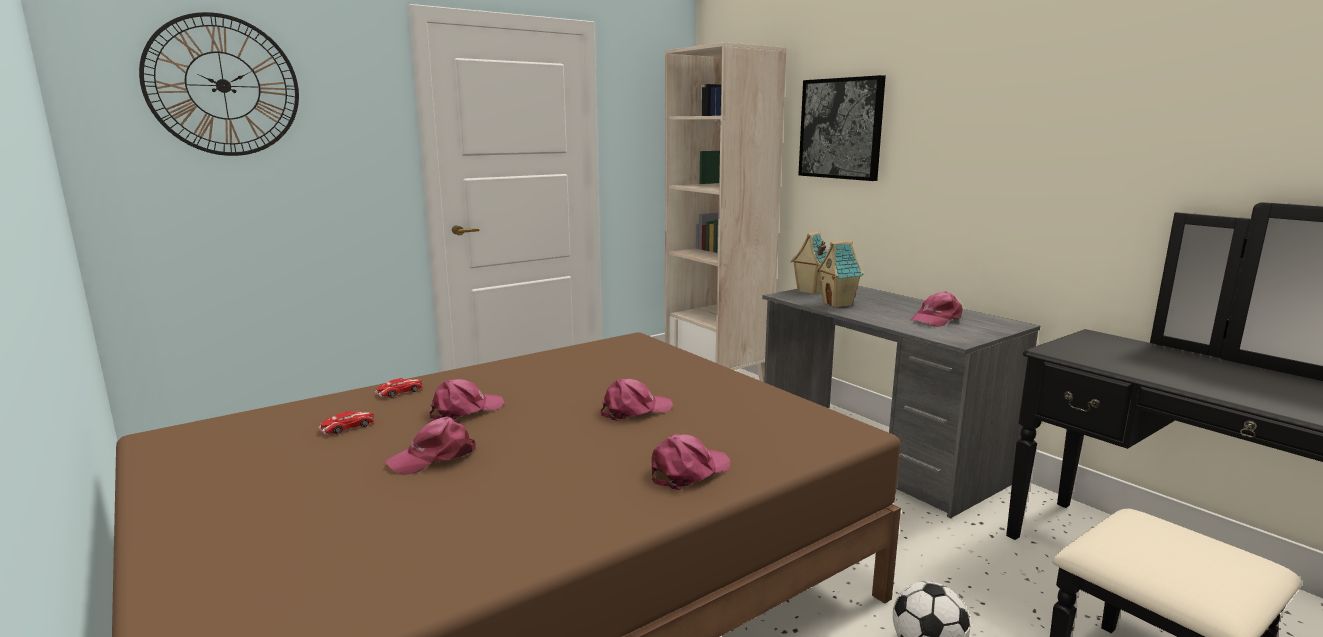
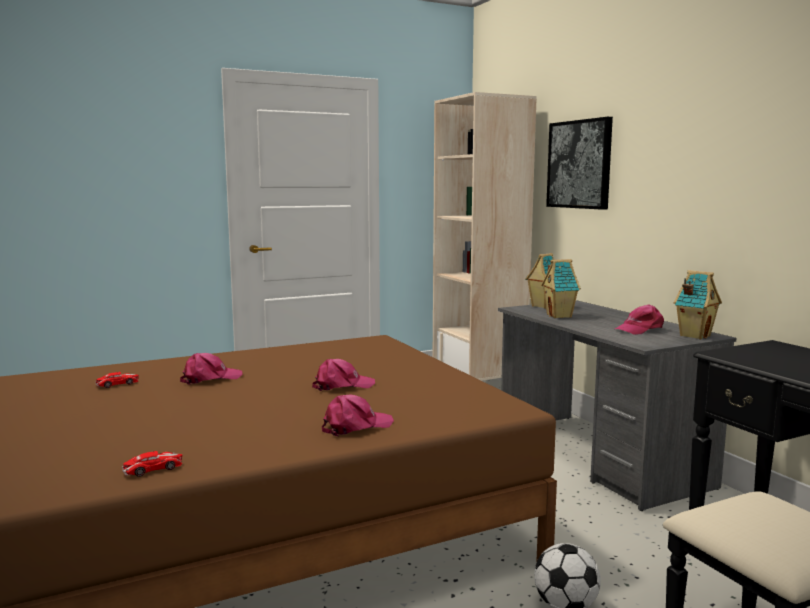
camera: 10 degrees right, 5 degrees down
wall clock [139,12,299,156] -> none
toy car [375,378,423,398] -> toy car moved to [122,451,182,477]
pink cap [385,417,476,475] -> none
none -> toy house [673,270,722,339]

